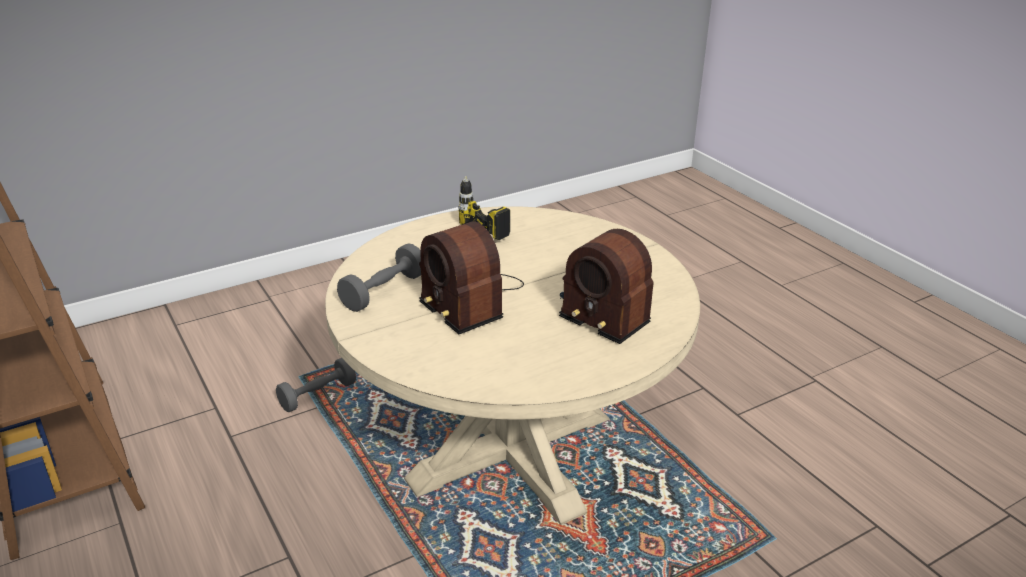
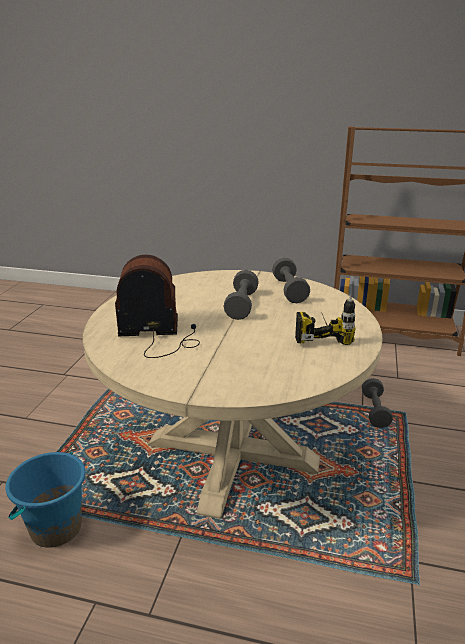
camera: 135 degrees right, 5 degrees down
radio [419,221,524,334] -> grey dumbbell [223,270,259,320]
none -> blue bucket [5,452,86,548]

